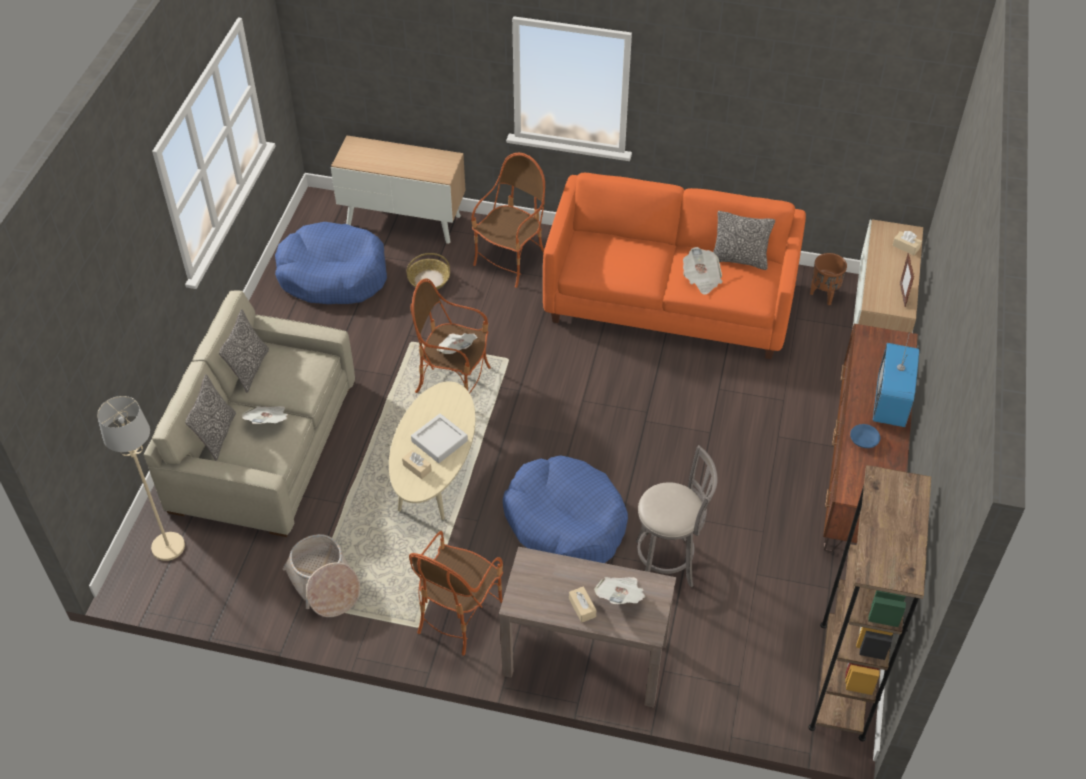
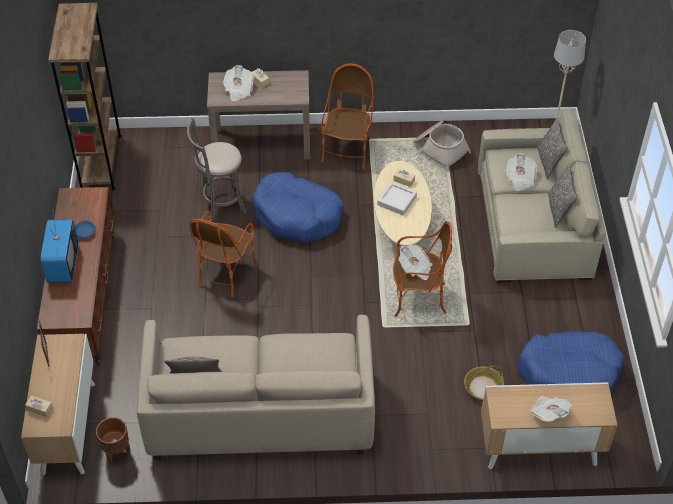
camera: 165 degrees right, 0 degrees up
armchair [471,153,545,288] -> armchair moved to [190,211,257,297]
orange sofa [543,173,806,359] -> beige sofa [137,315,375,460]
newspaper [683,247,723,295] -> newspaper moved to [529,396,572,421]

